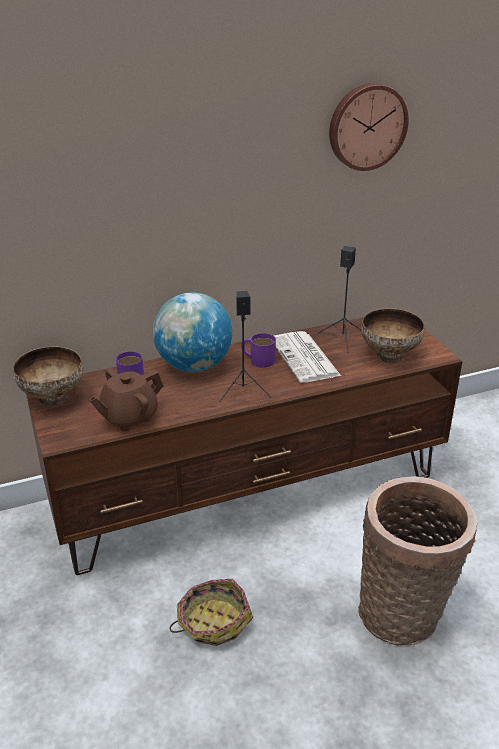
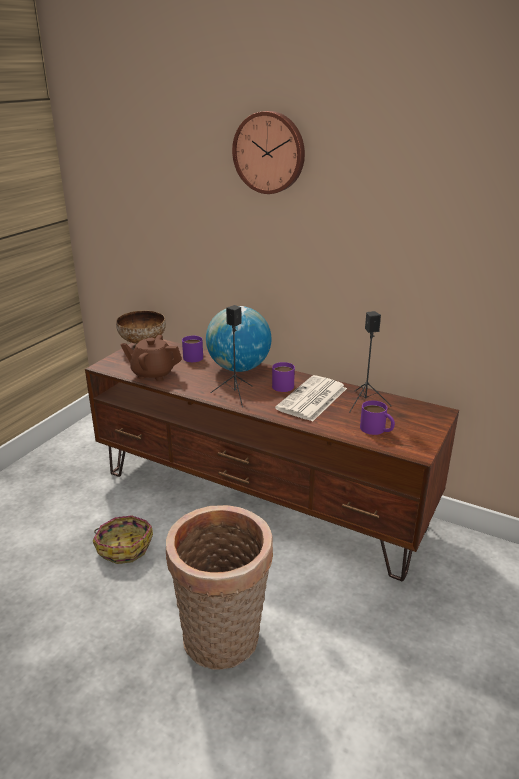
camera: 50 degrees right, 5 degrees down
wall clock [329,83,409,171] -> wall clock moved to [232,111,305,194]
bowl [361,308,425,363] -> purple mug [360,401,395,435]

